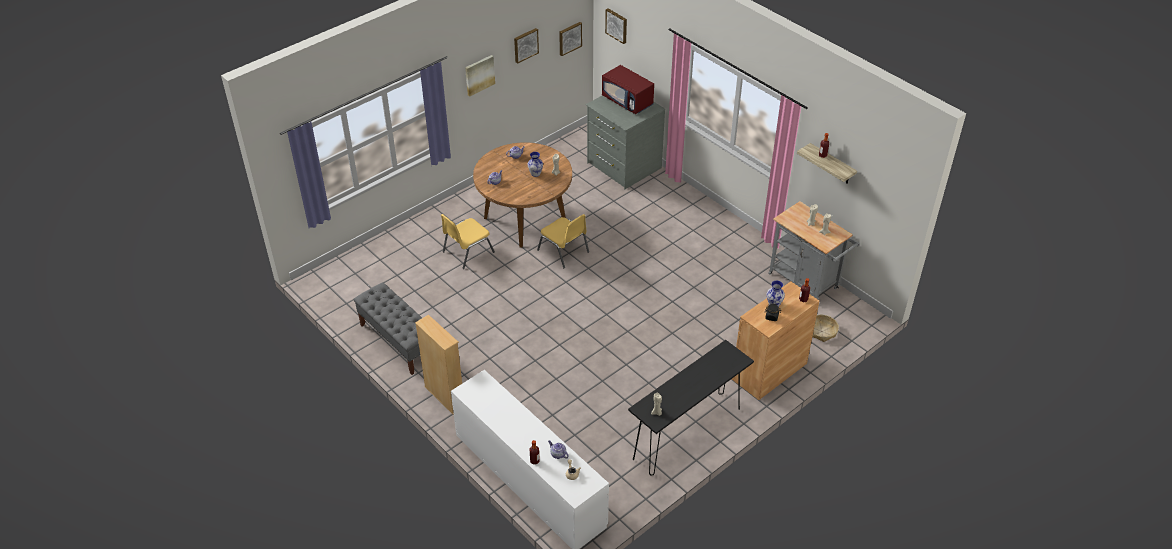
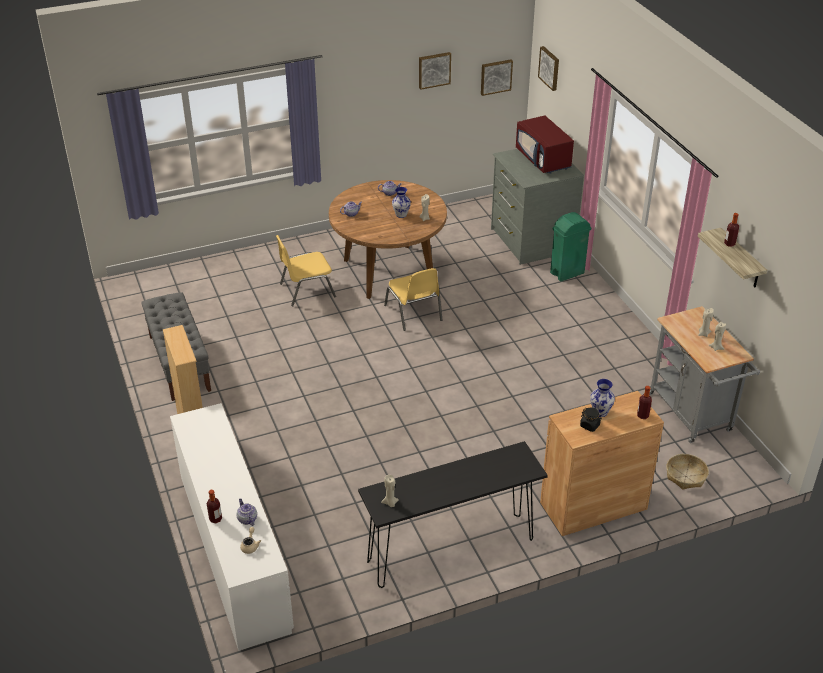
camera: 20 degrees right, 5 degrees down
picture [465,55,495,97] -> none
none -> green trash can [550,212,591,282]

